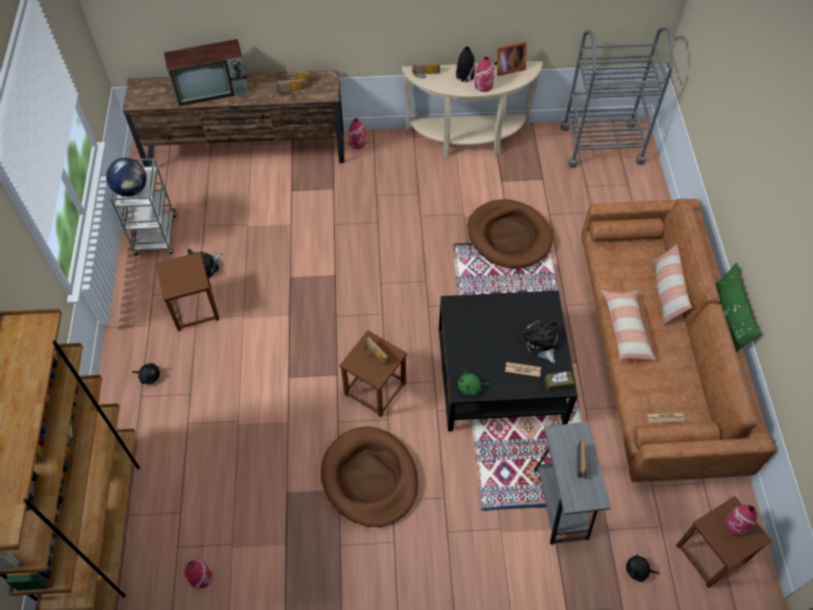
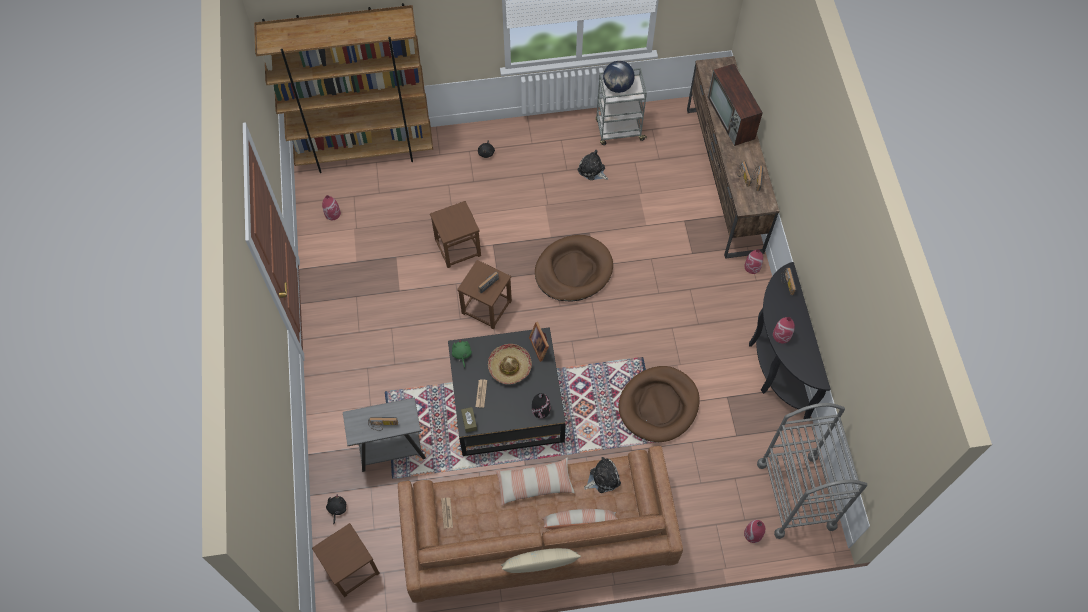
camera: 85 degrees right, 5 degrees up
brown stool [156,252,220,331] -> brown stool moved to [430,201,481,268]
brown dog bed [321,427,418,527] -> brown dog bed moved to [535,235,613,302]
beige console table [401,61,543,157] -> black console table [749,262,831,419]
black vase [456,47,475,82] -> black vase moved to [532,393,550,418]
picture frame [494,42,526,76] -> picture frame moved to [529,322,549,362]
plush toy [523,320,560,363] -> plush toy moved to [584,457,621,493]
green pillow [716,263,761,353] -> beige pillow [501,548,581,573]
red vase [725,505,757,537] -> red vase moved to [744,520,765,543]
none -> hat [488,344,532,384]

